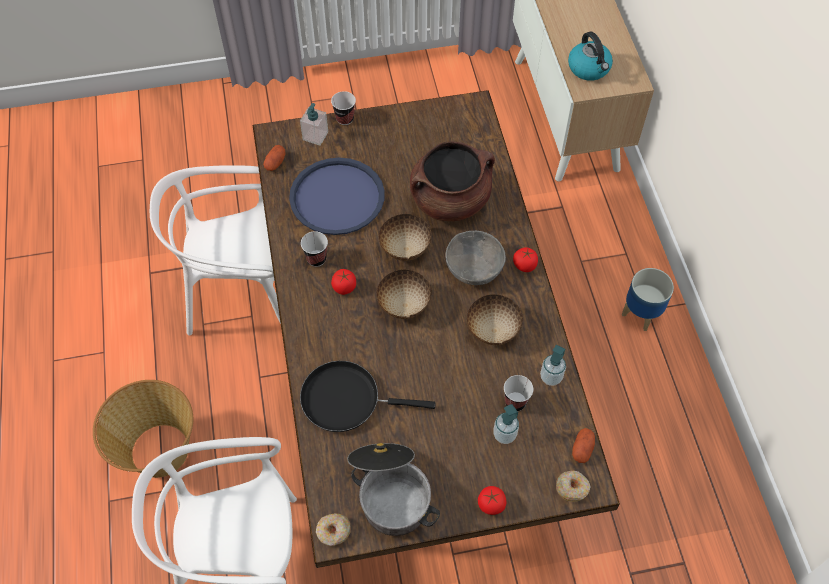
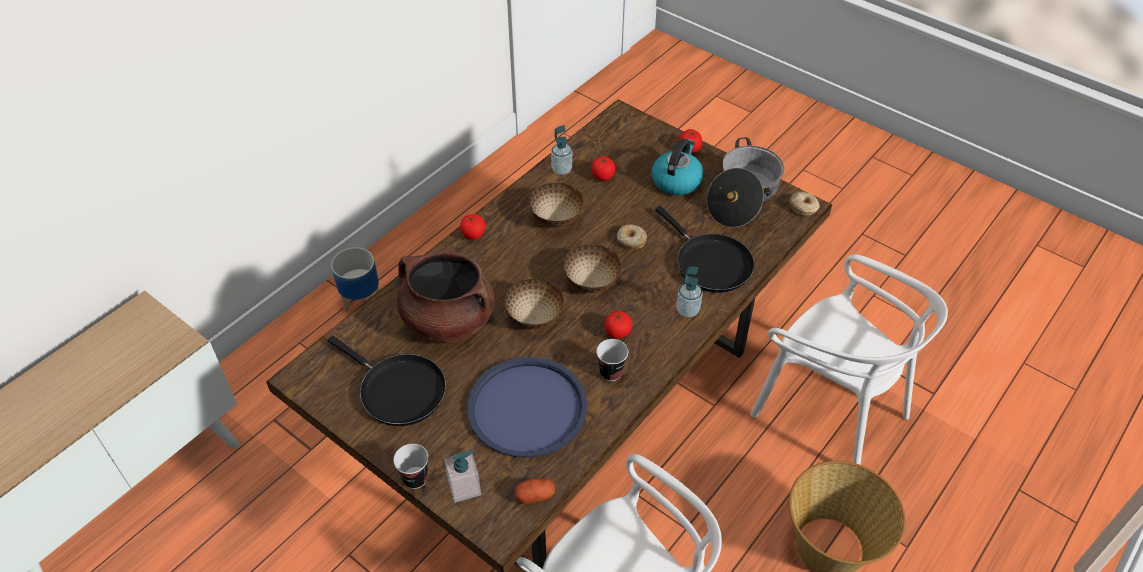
camera: 130 degrees left, 10 degrees down
grey bowl [445,231,506,285] -> none
soap dispenser [493,404,519,444] -> soap dispenser moved to [676,267,702,317]
cup [504,375,533,411] -> tomato [591,157,615,181]
donut [556,471,591,502] -> donut moved to [617,224,647,250]
kettle [568,31,613,81] -> kettle moved to [652,139,703,196]
potato [572,428,595,463] -> none
none -> black frying pan [328,336,446,426]

